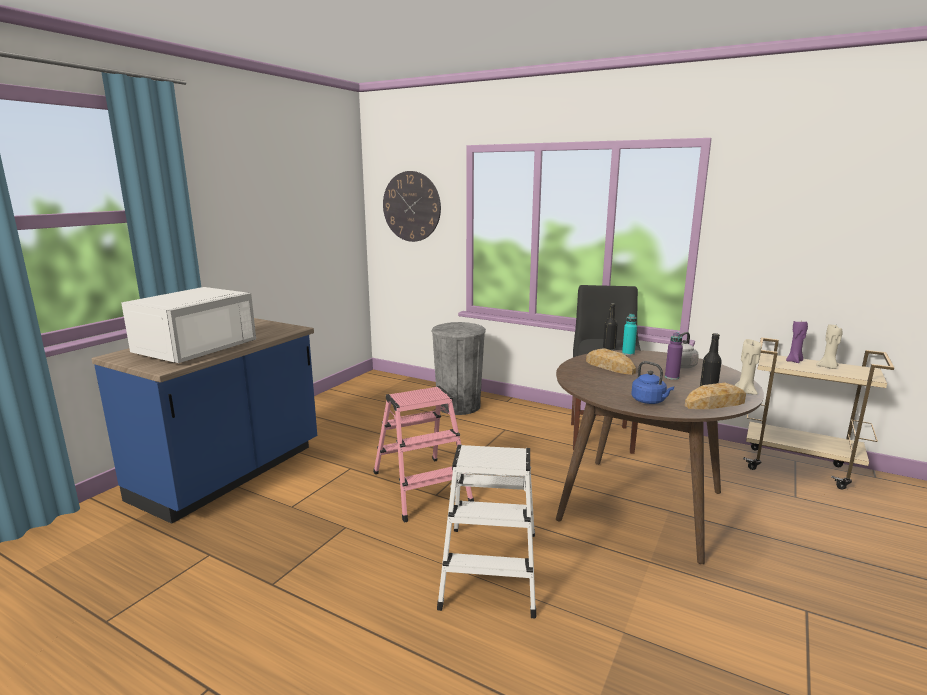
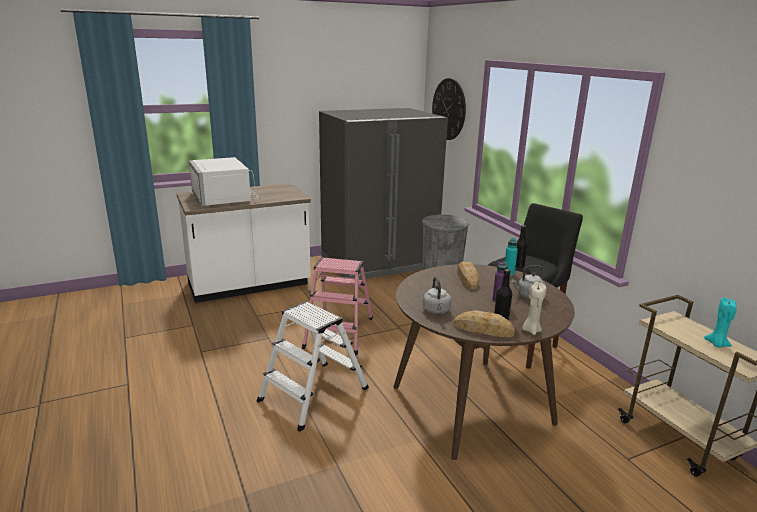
camera: 35 degrees right, 5 degrees up
blue counter [91,318,317,524] -> white counter [176,183,311,303]
white microwave [121,287,256,363] -> white microwave turned 90 degrees clockwise [189,157,260,206]
blue kettle [631,361,674,404] -> grey kettle [423,277,451,314]
purple candle [786,319,808,363] -> none
beige candle [816,324,842,369] -> turquoise candle [704,298,737,348]
none -> grey fridge [319,108,448,280]

